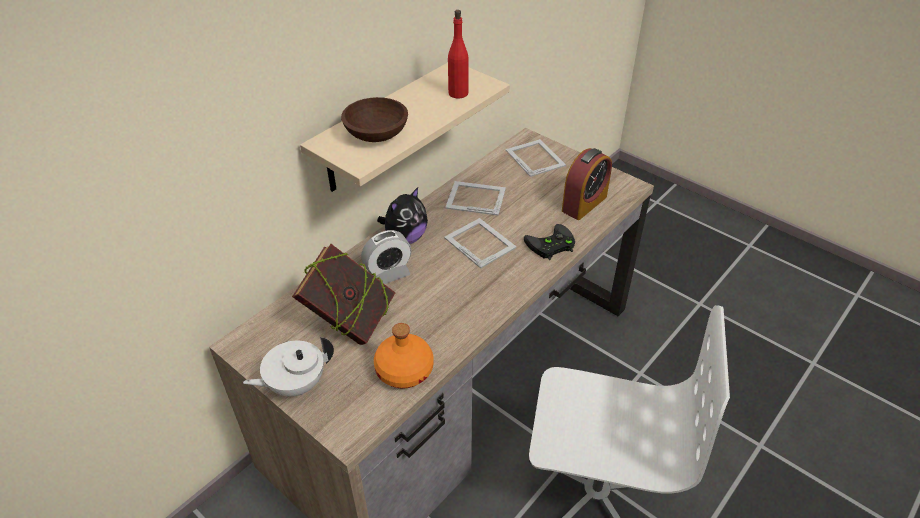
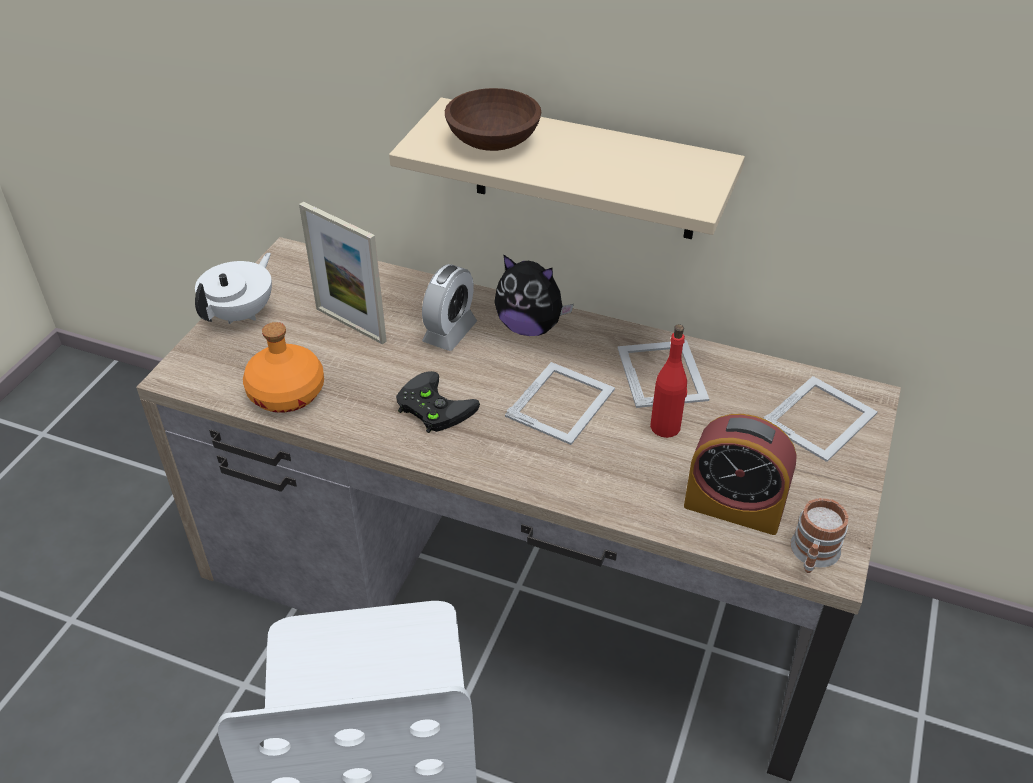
camera: 70 degrees right, 0 degrees up
white teapot [243,337,334,397] -> white teapot turned 75 degrees clockwise [195,253,272,324]
book [292,244,395,345] -> picture frame [299,202,387,344]
alarm clock [361,230,411,284] -> alarm clock turned 105 degrees counterclockwise [422,264,477,351]
red bottle [448,10,469,99] -> red bottle moved to [650,324,687,438]
black game controller [524,224,575,260] -> black game controller moved to [396,371,480,433]
none -> mug [790,498,849,573]

